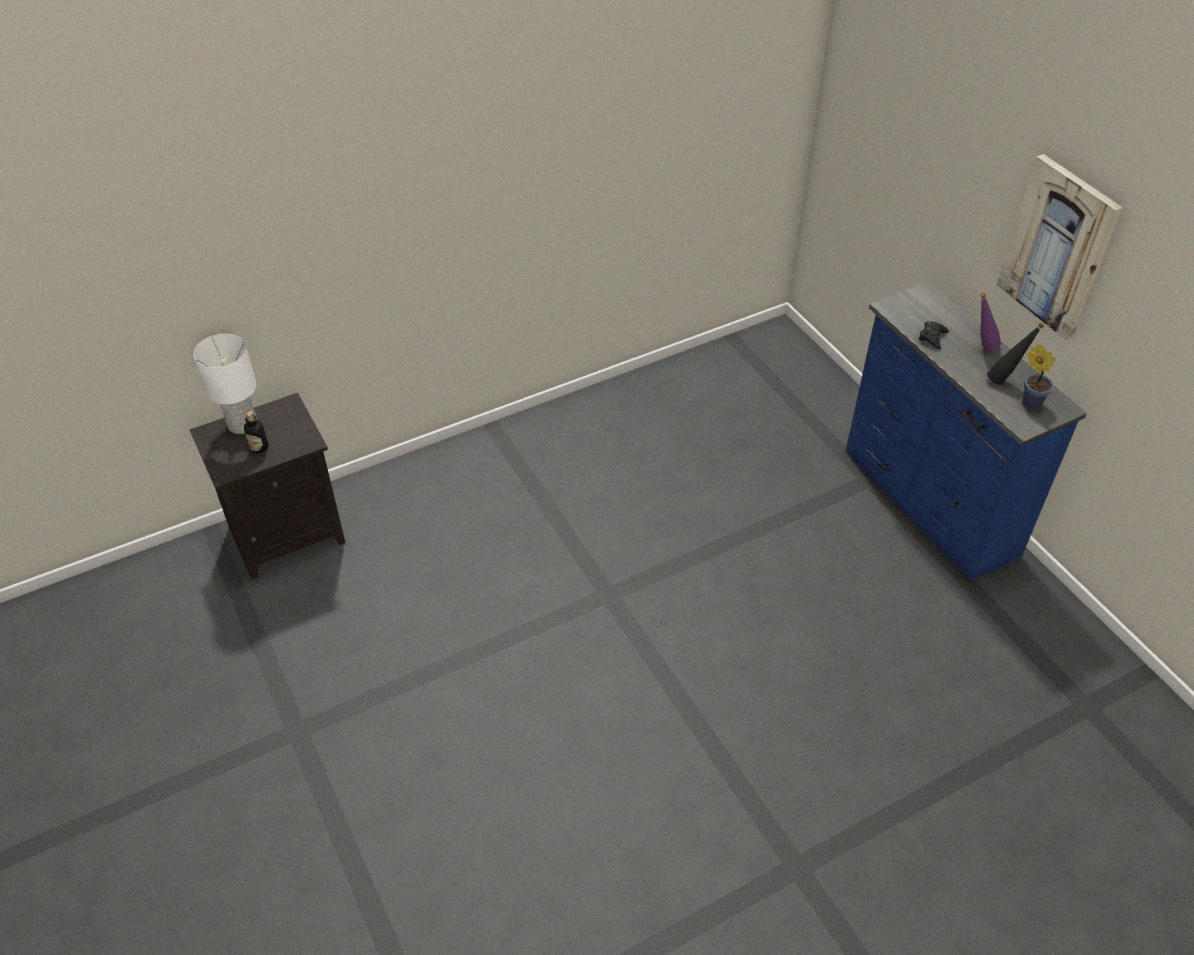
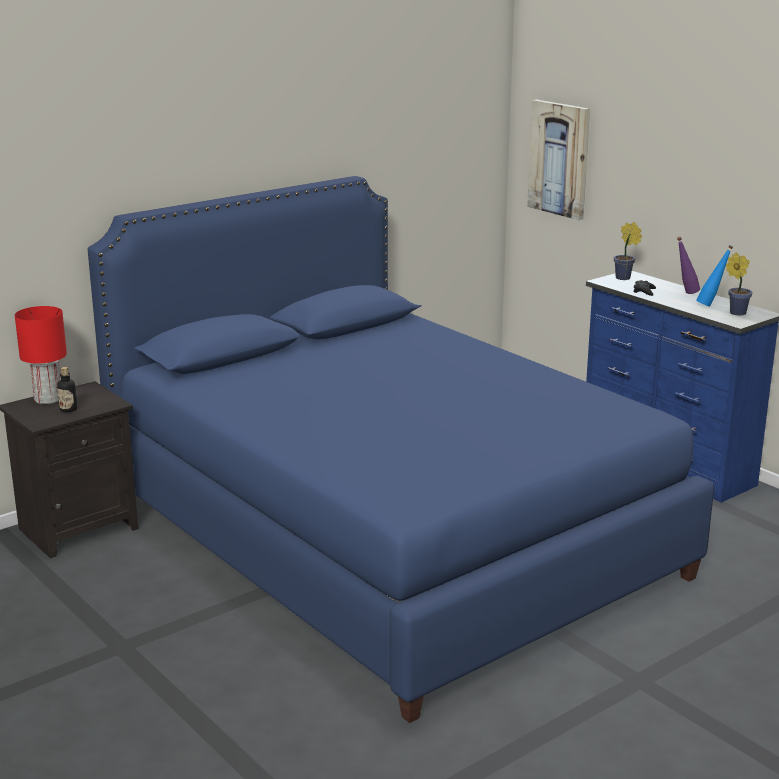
camera: 10 degrees left, 25 degrees down
white table lamp [193,334,256,434] -> red table lamp [15,306,67,404]
black bottle [987,323,1044,385] -> blue bottle [697,245,733,306]
picture [997,154,1123,341] -> picture moved to [527,99,590,220]
none -> blue bed [88,176,714,723]
none -> potted plant [614,222,642,280]

